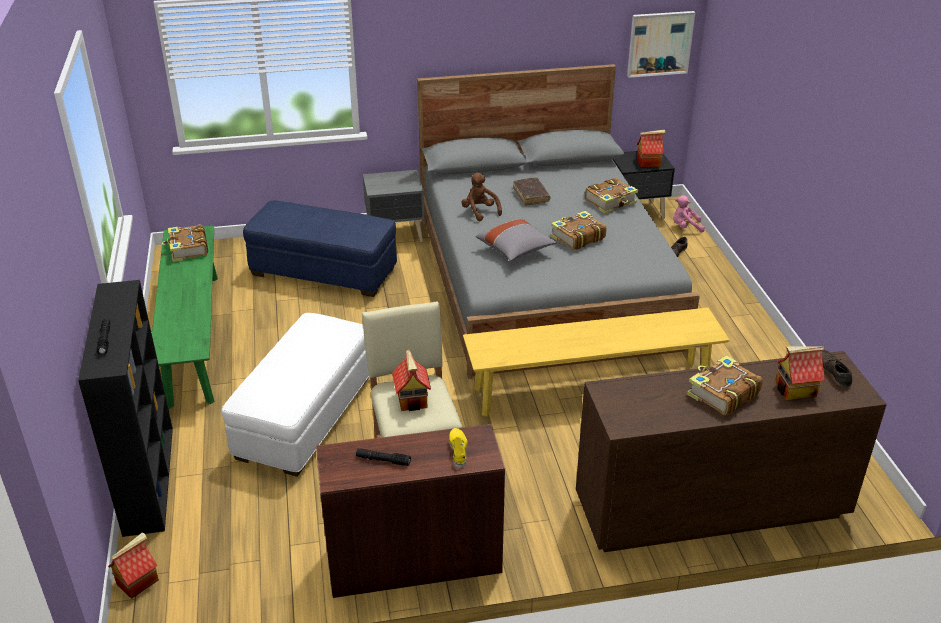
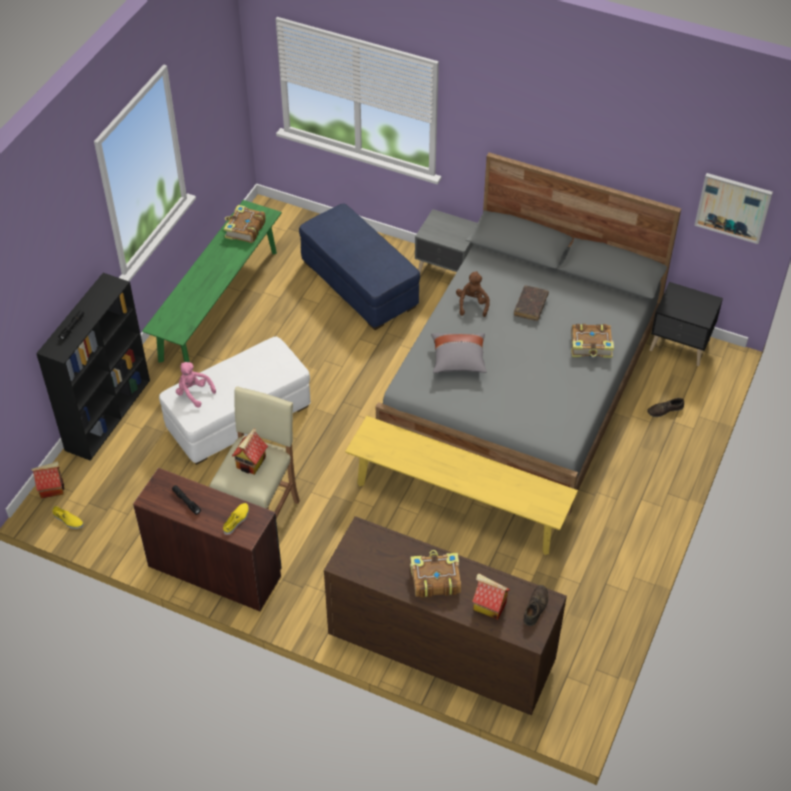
camera: 35 degrees right, 15 degrees up
book [550,211,607,250] -> none
toy house [637,130,665,168] -> none
pink plush toy [673,195,705,233] -> pink plush toy moved to [176,362,216,407]
none -> yellow shoe [53,506,84,529]

